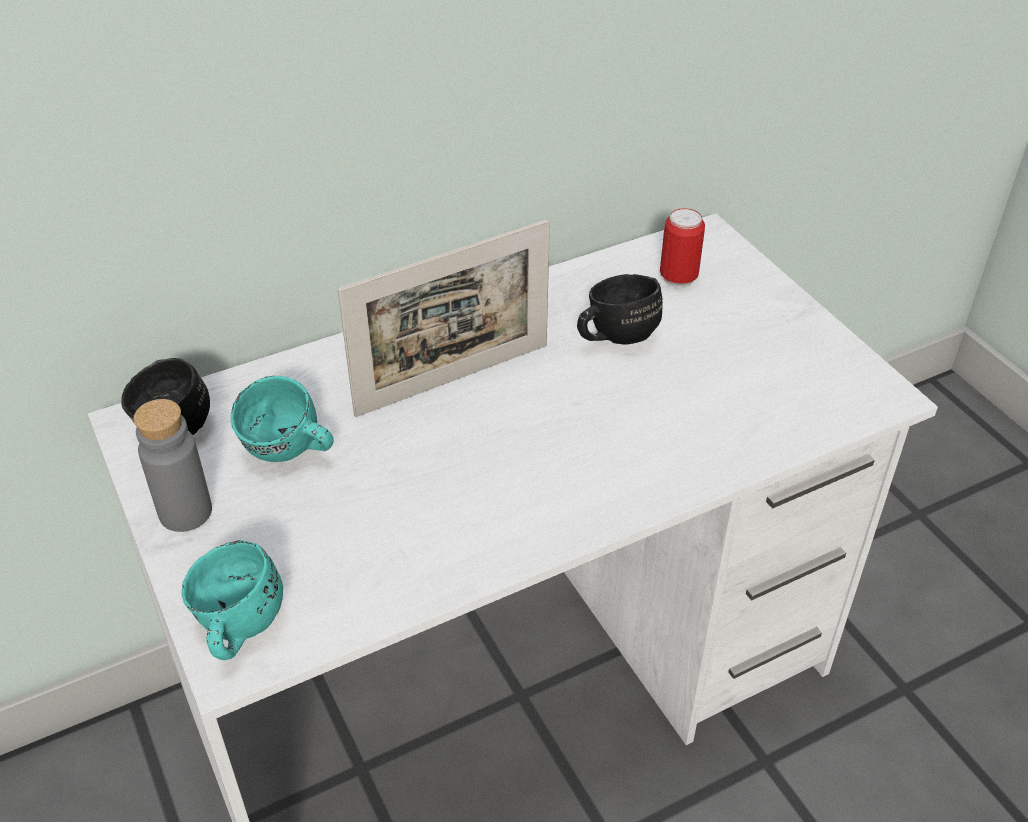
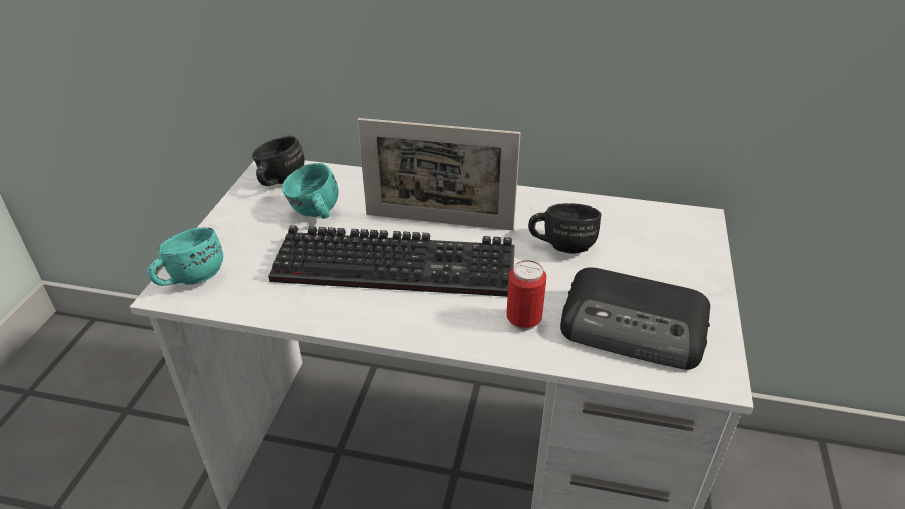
camera: 40 degrees right, 5 degrees down
grey bottle [134,399,212,532] -> none
can [660,208,705,288] -> can moved to [506,260,546,331]
none -> keyboard [268,225,515,297]
none -> radio [560,267,710,370]

